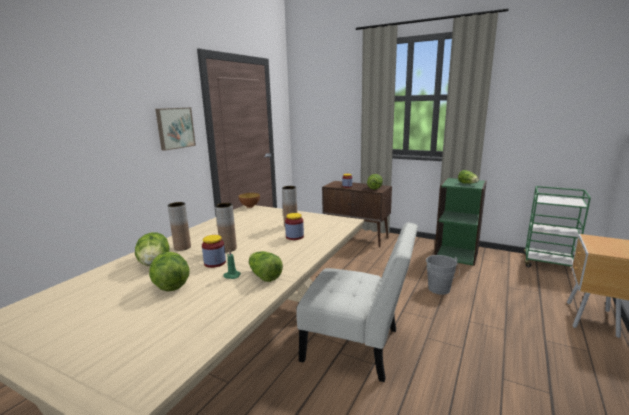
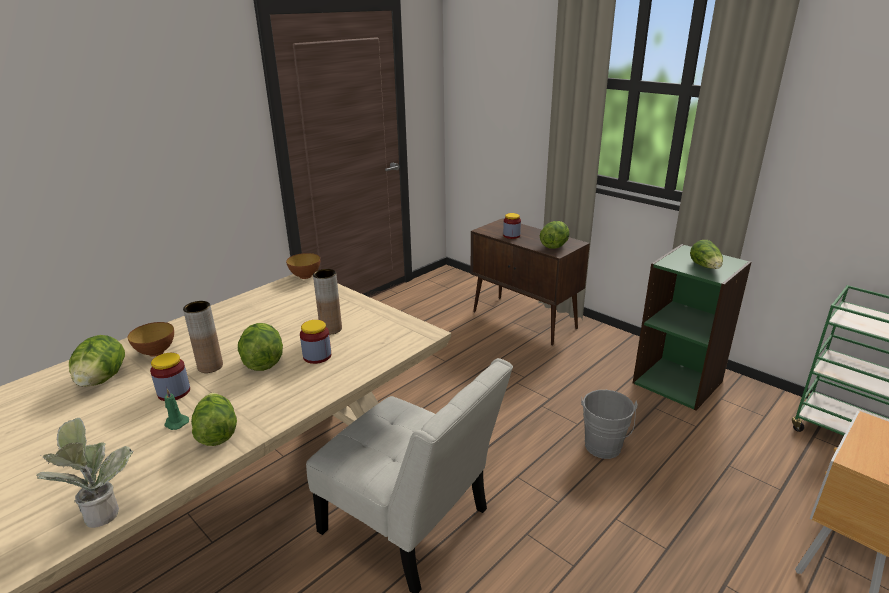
camera: 15 degrees right, 10 degrees up
lettuce [149,252,190,291] -> lettuce moved to [238,323,283,371]
picture [155,108,196,151] -> none
brown vase [168,202,191,251] -> bowl [128,322,174,357]
none -> potted plant [36,418,134,528]

